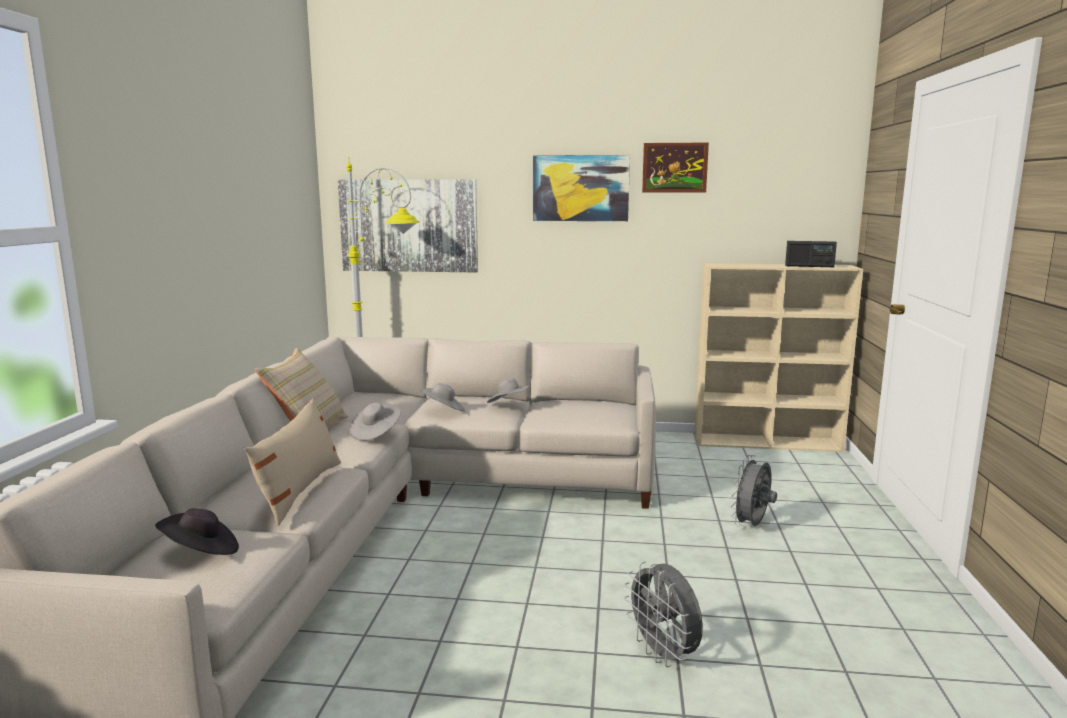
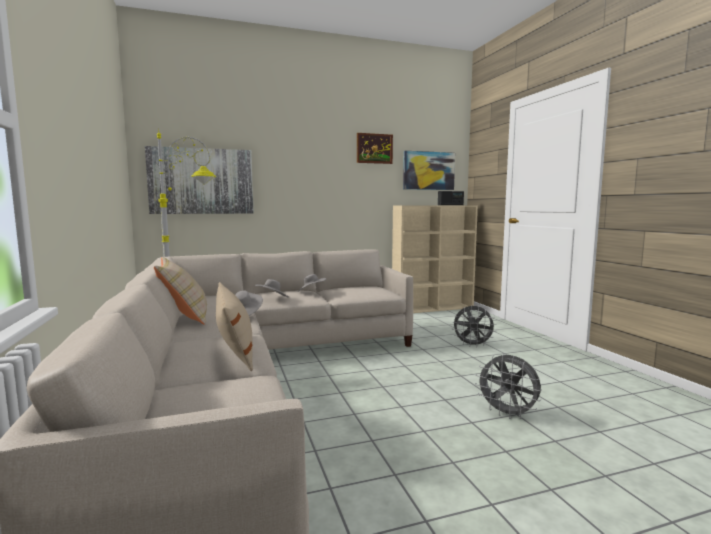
camera: 25 degrees left, 5 degrees down
black hat [155,508,239,555] -> none
picture [533,155,630,221] -> picture moved to [403,151,455,190]
grey fan [731,455,777,527] -> grey fan turned 90 degrees counterclockwise [452,305,497,348]

